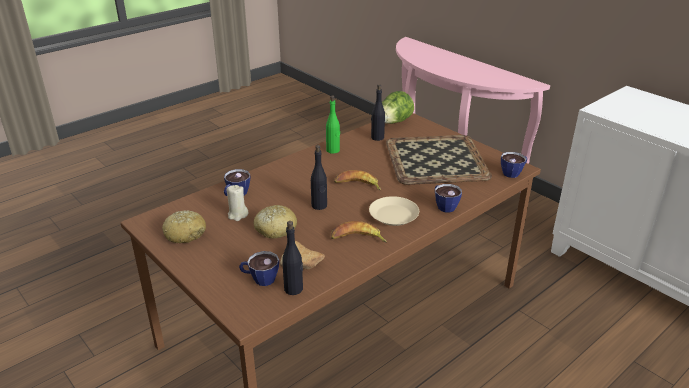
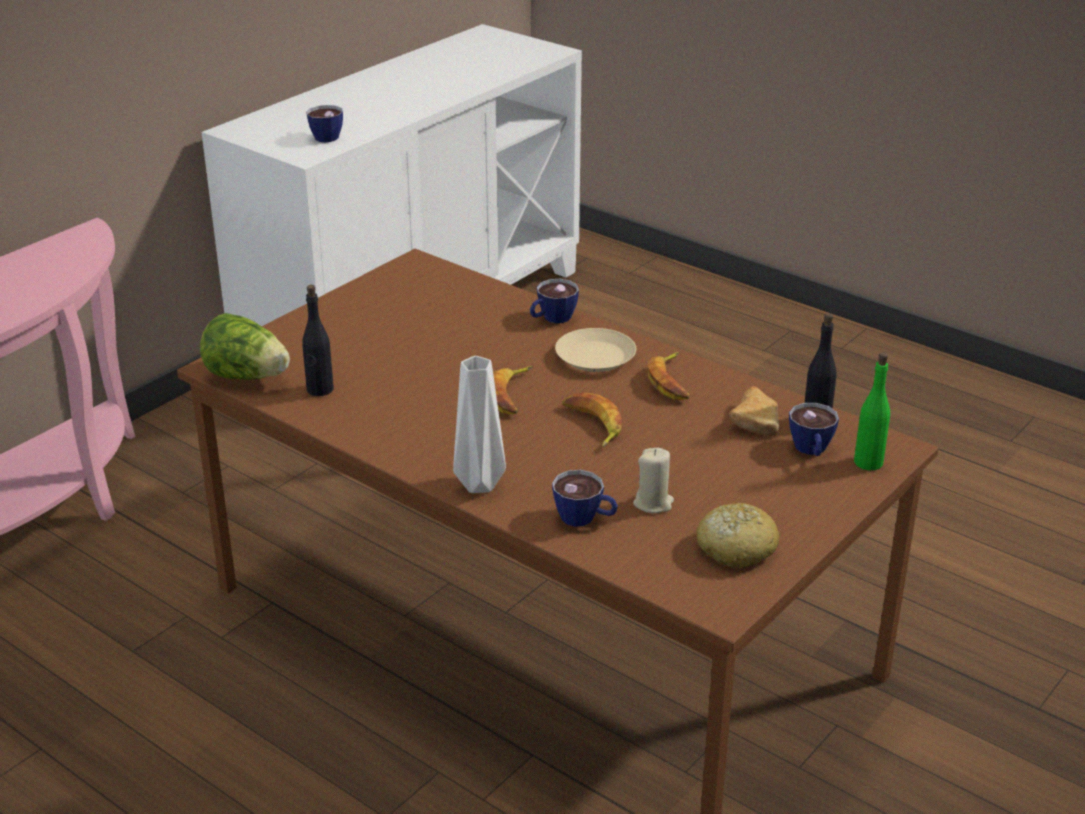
camera: 100 degrees left, 0 degrees up
bread [254,205,297,239] -> none
black bottle [311,145,327,210] -> banana [562,393,622,447]
green bottle [326,95,340,154] -> green bottle moved to [854,353,890,470]
tray [386,135,492,185] -> none
cup [501,152,527,178] -> cup moved to [306,105,343,142]
none -> white vase [453,356,506,493]

